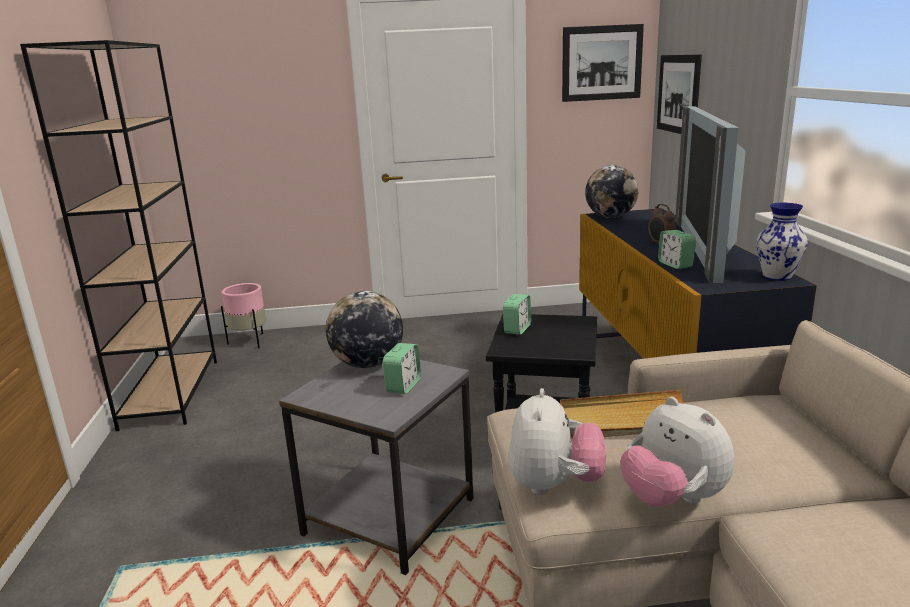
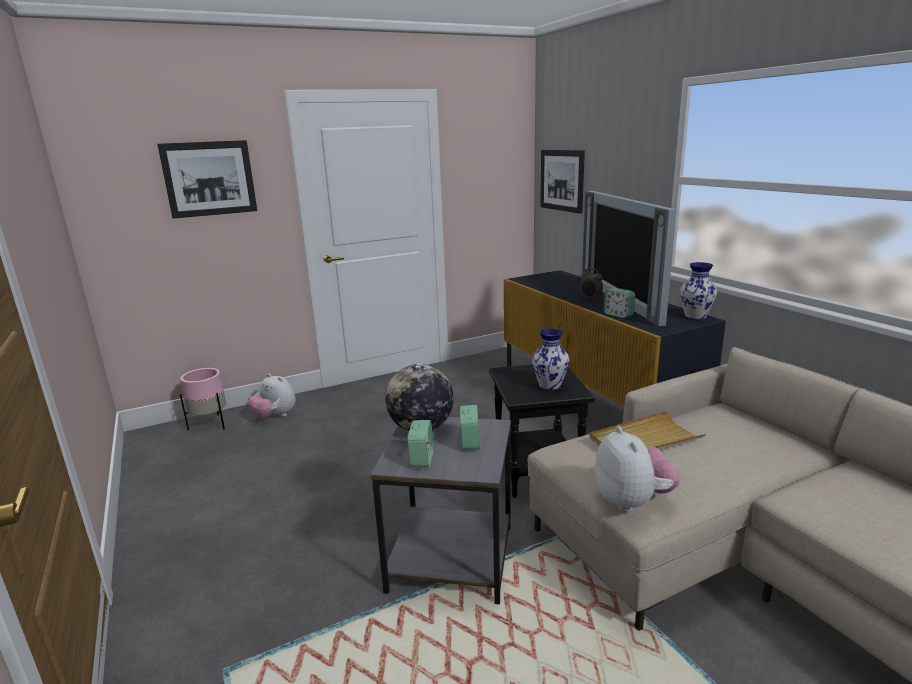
camera: 20 degrees left, 0 degrees up
beige bookcase [20,40,217,431] -> none
alarm clock [503,294,531,335] -> alarm clock moved to [407,420,434,467]
picture [562,24,644,102] -> picture moved to [157,140,257,219]
globe [585,165,639,218] -> none
plush toy [621,397,735,507] -> plush toy moved to [248,374,296,419]
none -> vase [532,328,569,391]

